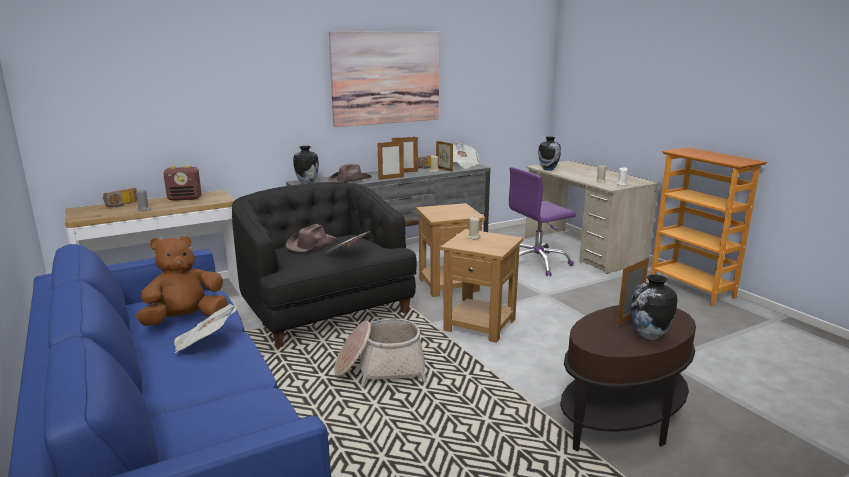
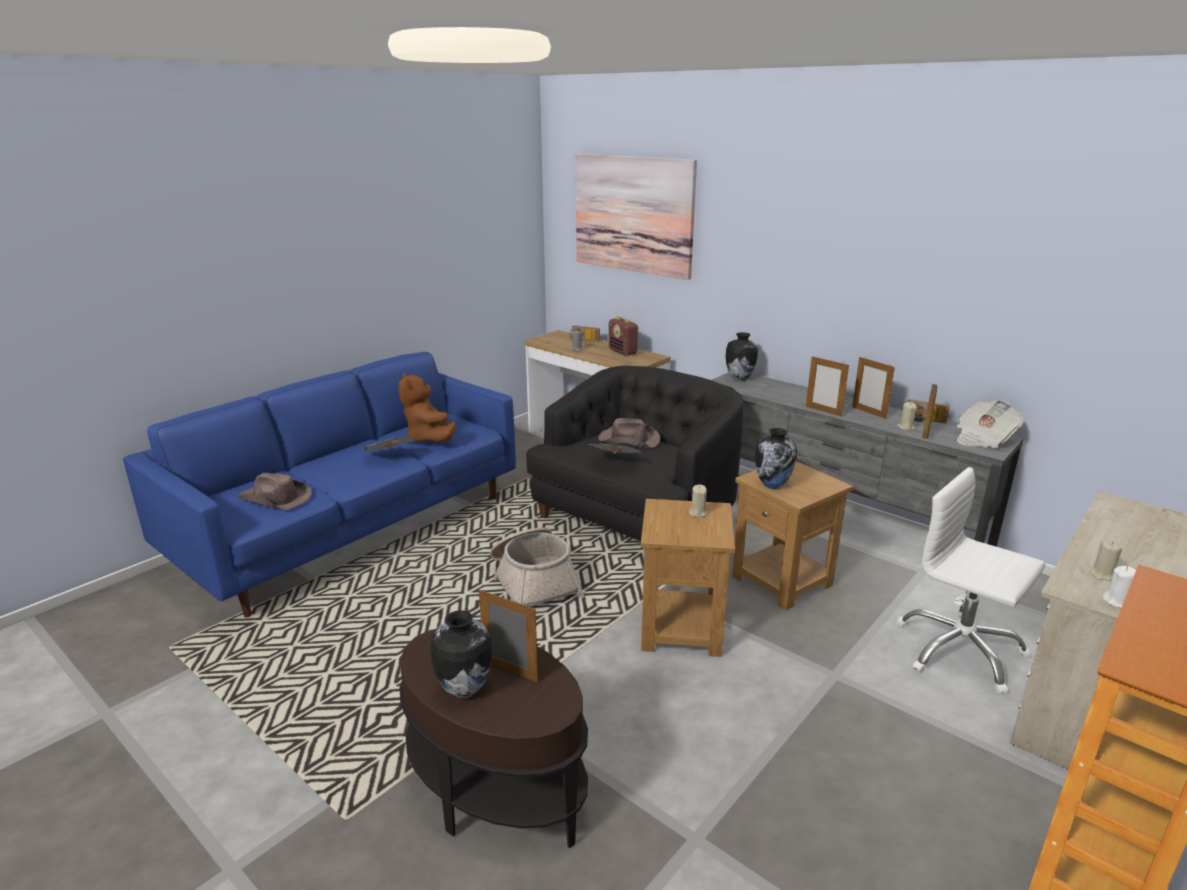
camera: 70 degrees right, 5 degrees up
brown plush toy [136,235,228,326] -> brown plush toy turned 150 degrees counterclockwise [398,372,456,443]
brown hat [328,164,372,183] -> brown hat moved to [237,473,312,510]
picture [329,31,439,127] -> picture moved to [576,154,697,280]
purple office chair [509,167,576,276] -> white office chair [896,467,1045,694]
vase [538,136,561,171] -> vase moved to [755,428,797,489]

